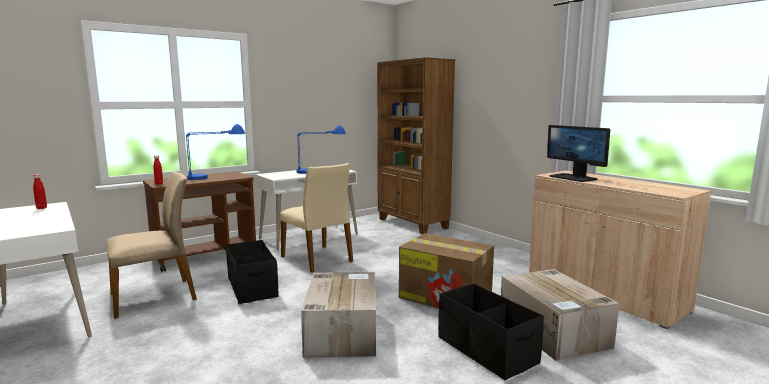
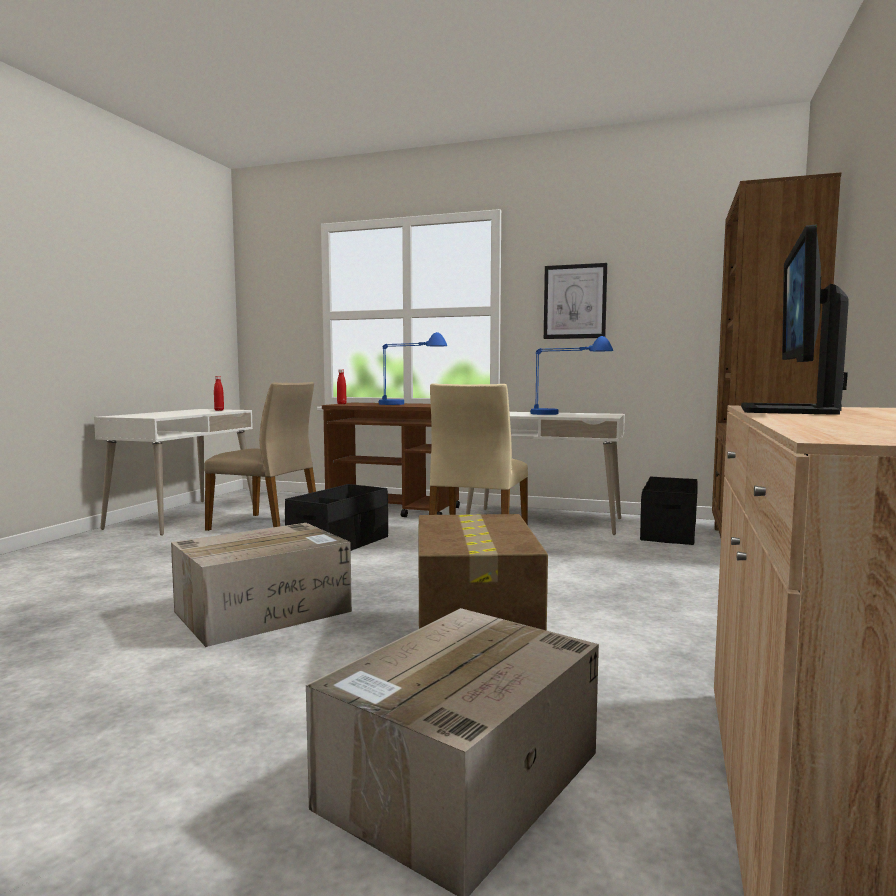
camera: 55 degrees right, 5 degrees down
black storage box [438,283,544,380] -> black storage box moved to [640,477,698,545]
none -> picture [544,263,607,339]

